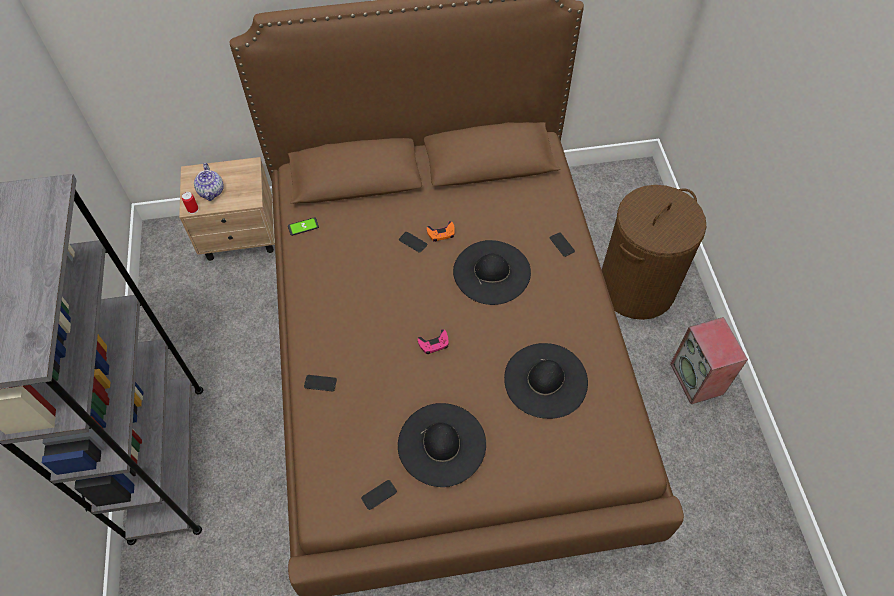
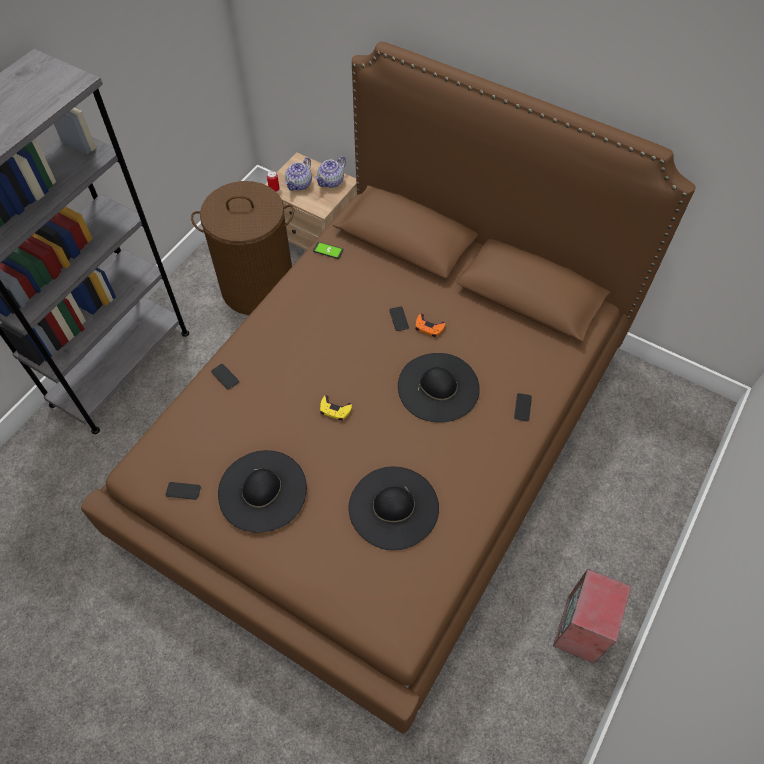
camera: 40 degrees right, 0 degrees up
pink game controller [418,329,448,354] -> yellow game controller [320,395,352,421]
brown laundry basket [602,185,706,320] -> brown laundry basket moved to [191,181,294,315]
none -> teapot [314,156,346,188]

